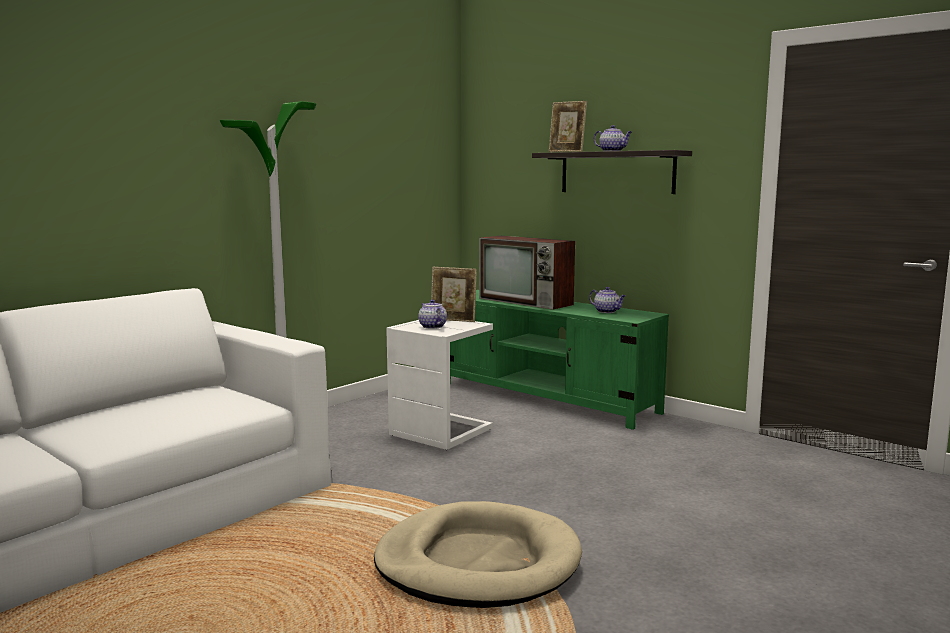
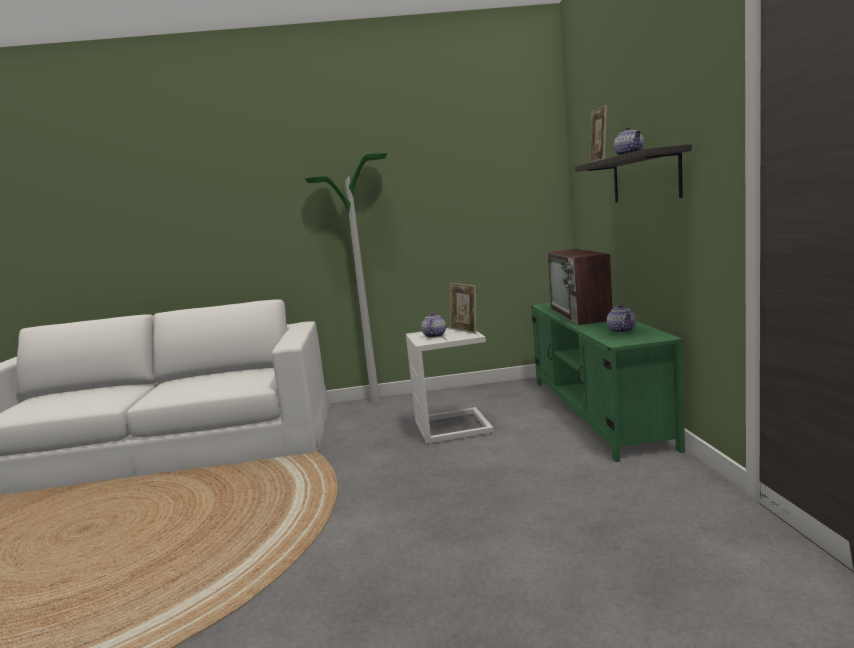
camera: 45 degrees right, 0 degrees up
beige dog bed [374,501,582,608] -> none

